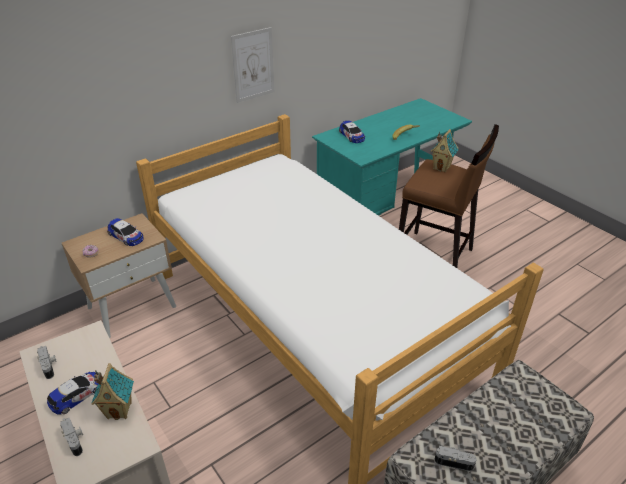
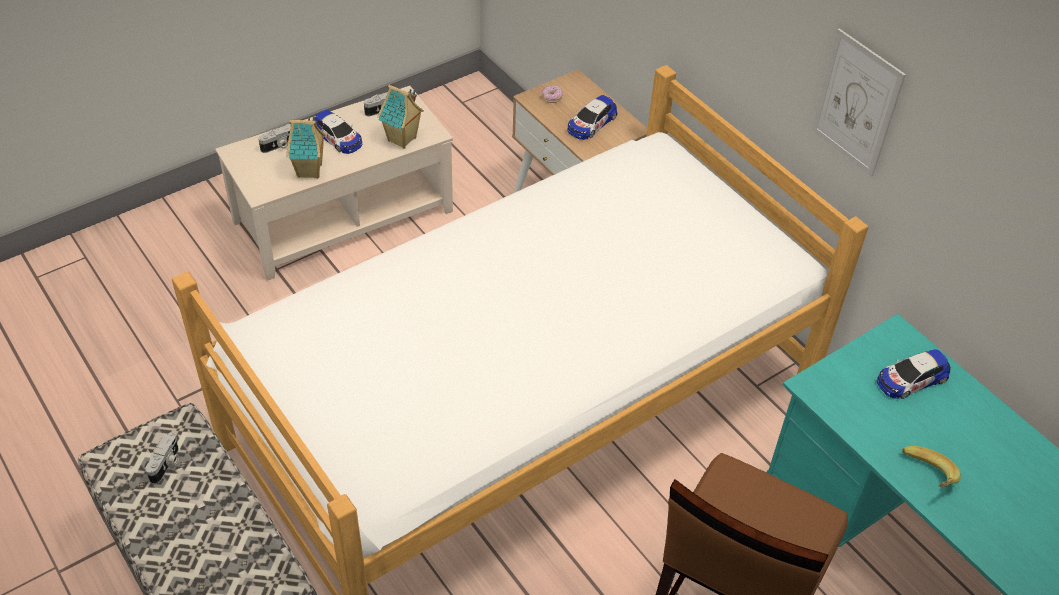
camera: 90 degrees right, 10 degrees up
toy house [430,129,459,172] -> toy house moved to [377,84,424,149]

